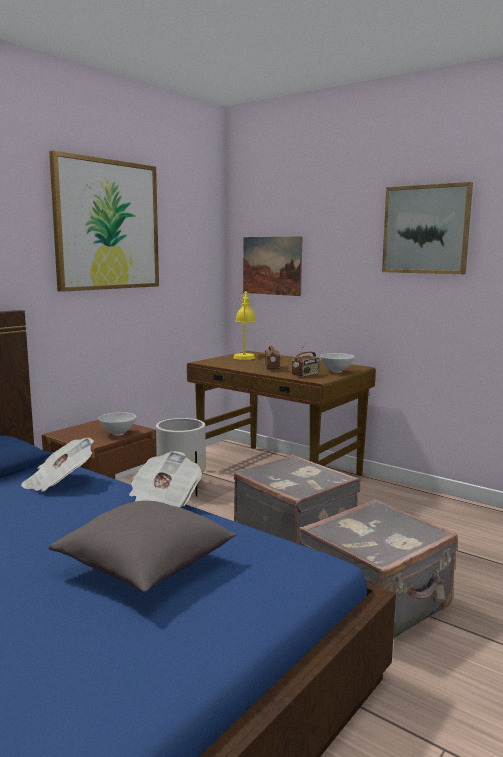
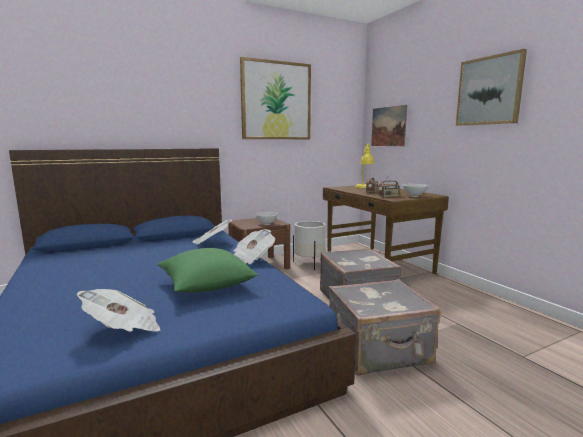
camera: 25 degrees right, 0 degrees up
grey pillow [48,501,237,592] -> green pillow [157,248,258,292]
none -> newspaper [77,289,160,332]

